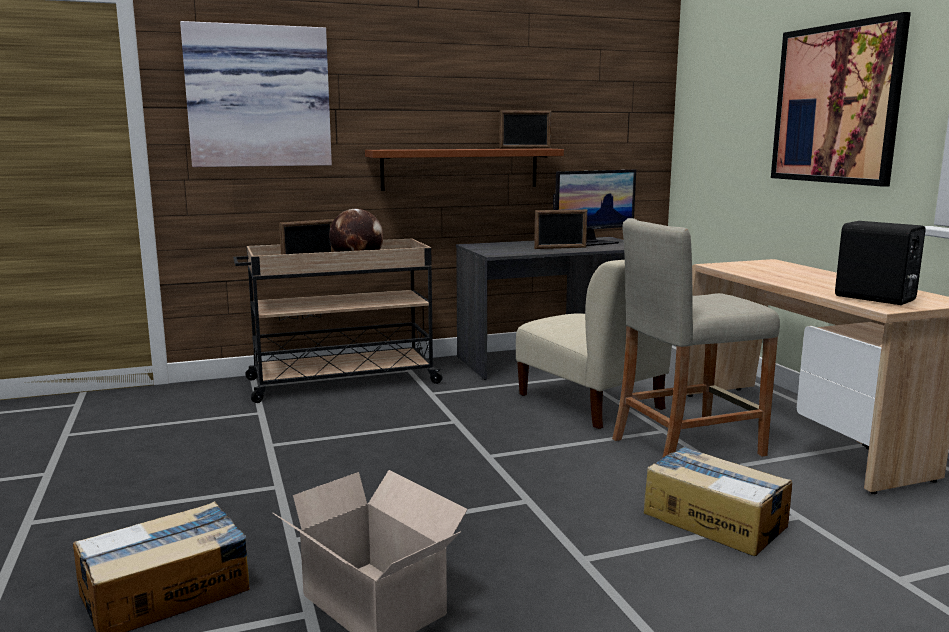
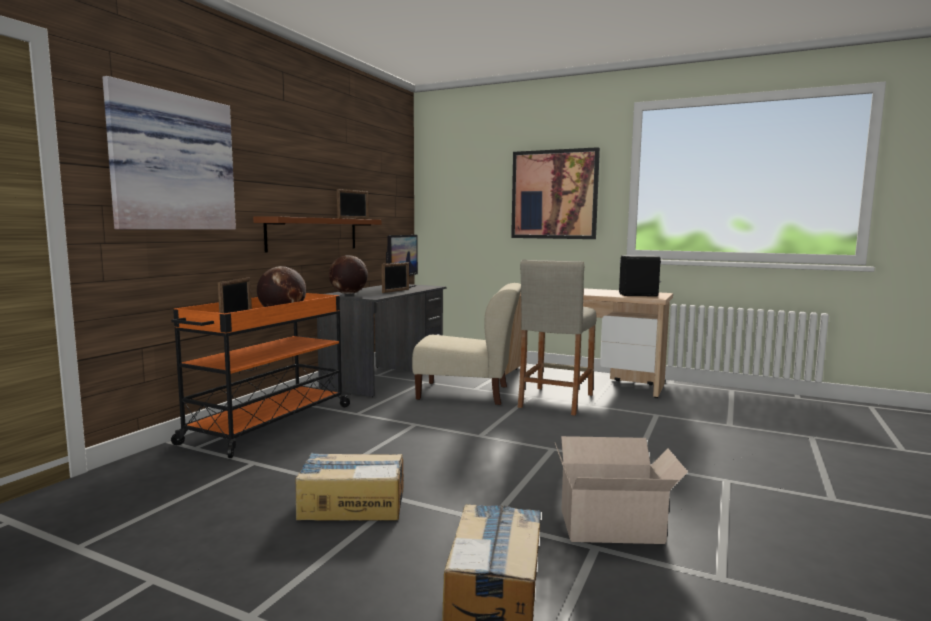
camera: 45 degrees left, 5 degrees down
beige cart [233,239,444,403] -> orange cart [171,293,351,458]
cardboard box [644,446,792,556] -> cardboard box moved to [295,452,404,521]
none -> globe [329,255,368,294]

